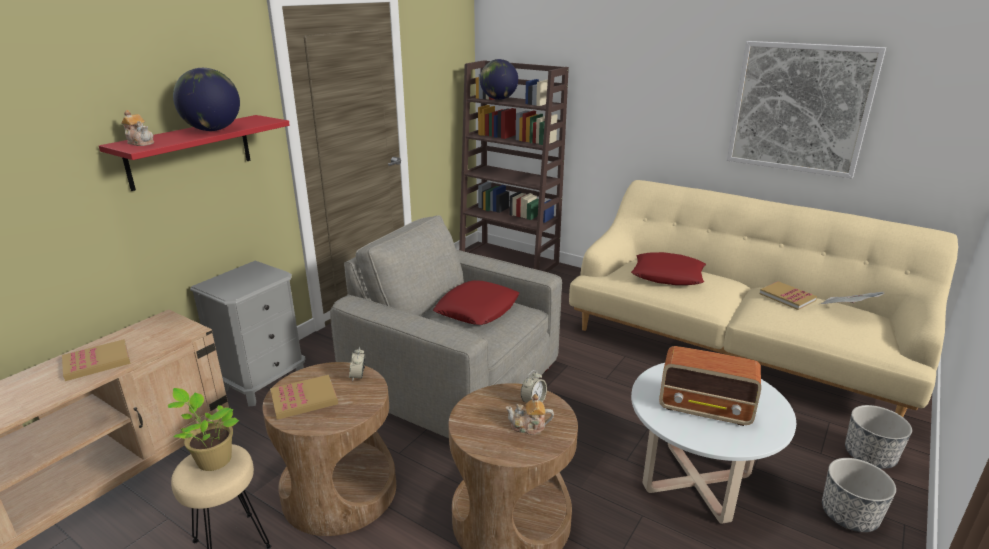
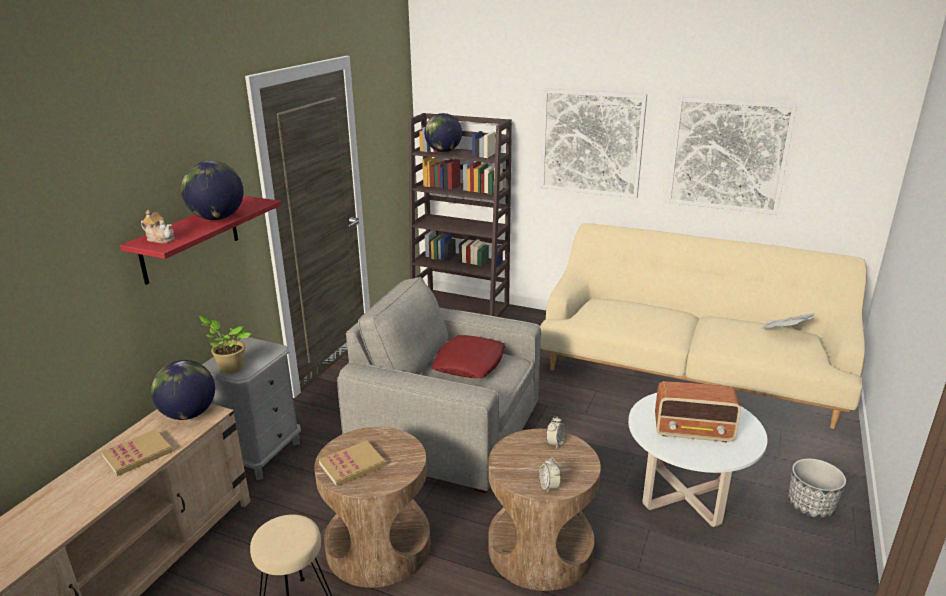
camera: 10 degrees left, 0 degrees up
potted plant [168,388,239,471] -> potted plant moved to [199,316,251,373]
alarm clock [349,347,366,382] -> alarm clock moved to [539,457,561,492]
teapot [506,394,554,435] -> none
red pillow [631,252,706,285] -> none
book [760,281,817,310] -> none
planter [845,405,912,469] -> none
none -> globe [151,360,215,420]
none -> picture [540,88,647,199]

